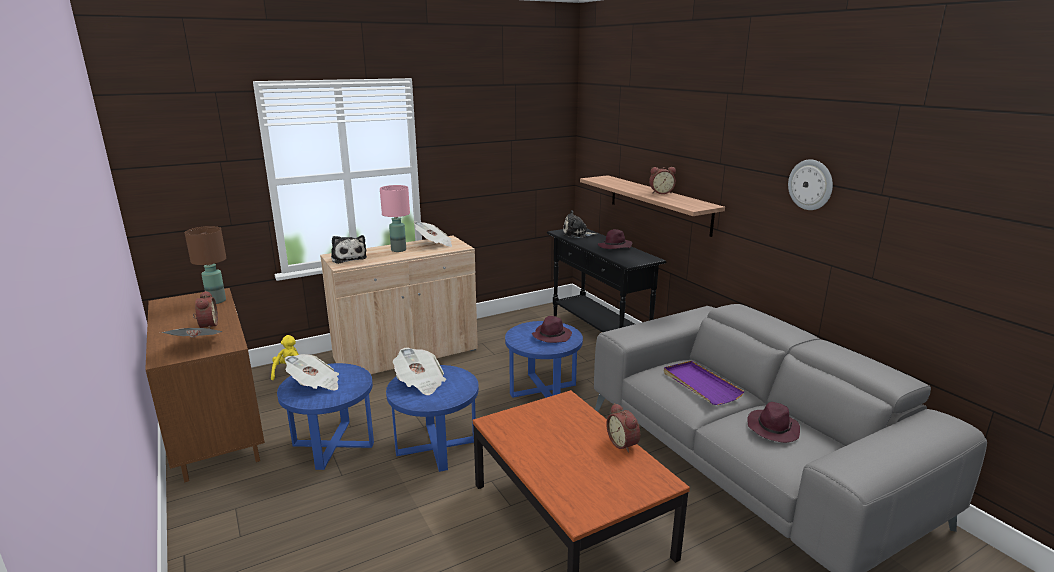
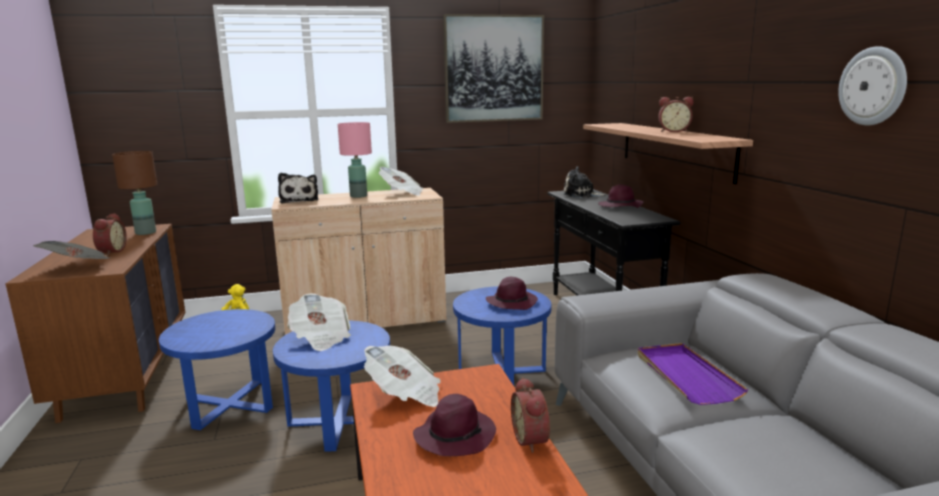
camera: 15 degrees right, 5 degrees down
newspaper [285,354,339,390] -> newspaper moved to [364,345,441,407]
purple hat [747,402,800,443] -> purple hat moved to [413,394,496,456]
none -> picture [443,14,544,123]

